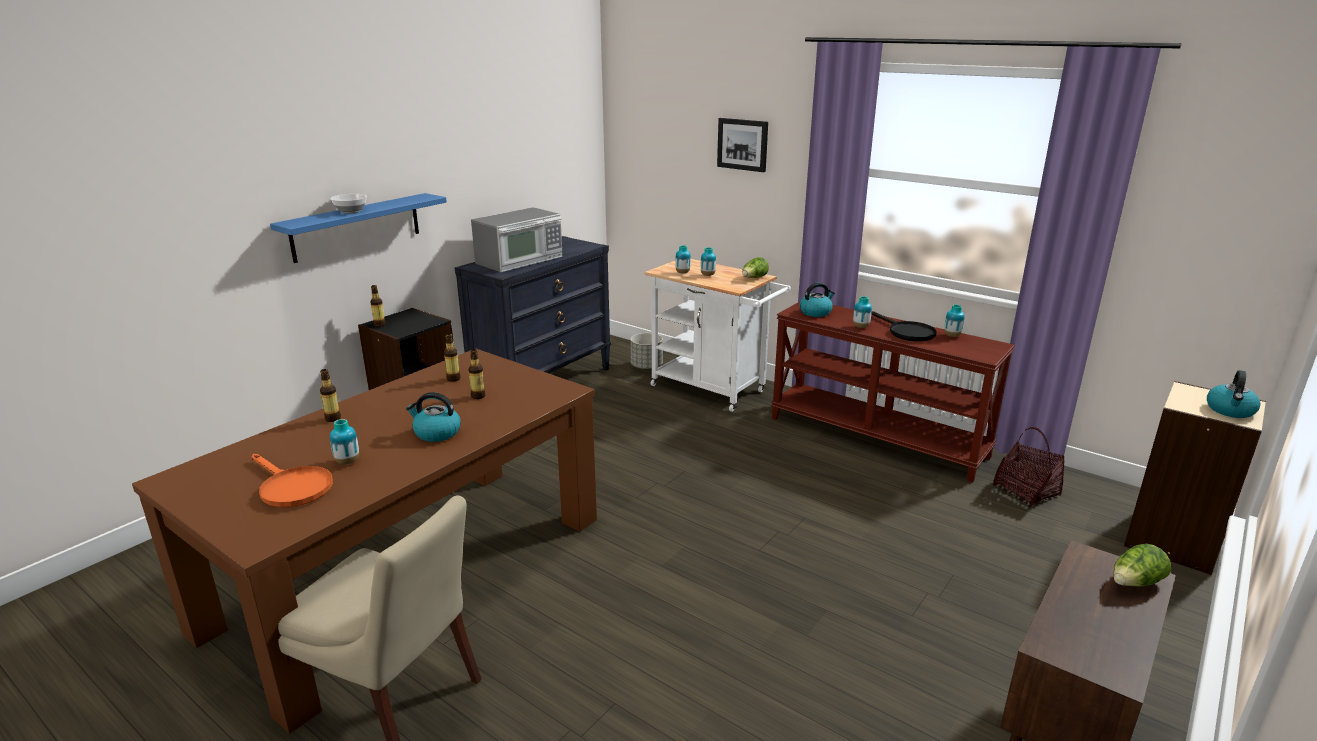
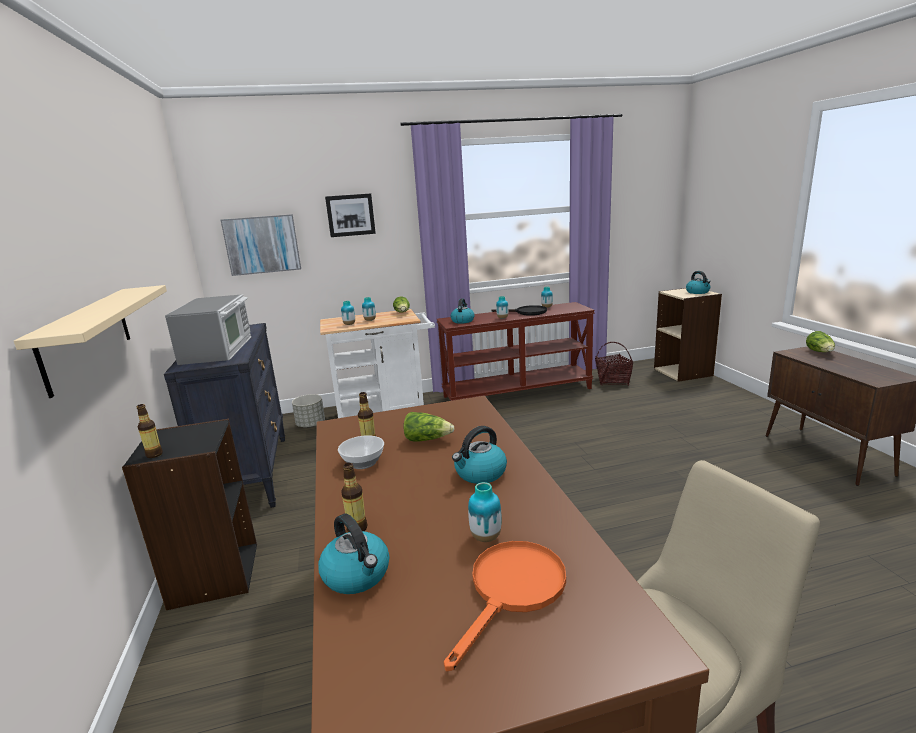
camera: 50 degrees left, 5 degrees down
orange frying pan [252,454,333,508] -> orange frying pan turned 45 degrees counterclockwise [444,541,566,671]
blue shelf [270,193,447,263] -> beige shelf [14,285,167,398]
bowl [331,194,367,214] -> bowl moved to [338,435,384,469]
bottle [468,349,485,399] -> lettuce [404,412,455,442]
none -> picture [221,214,301,276]
none -> kettle [318,514,389,594]

